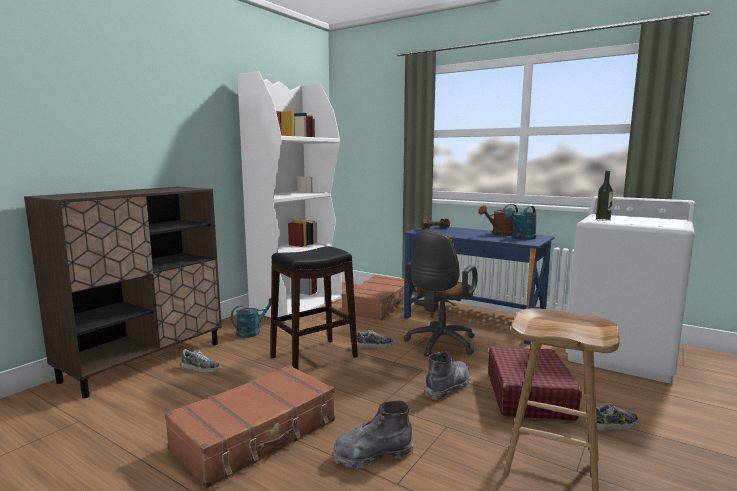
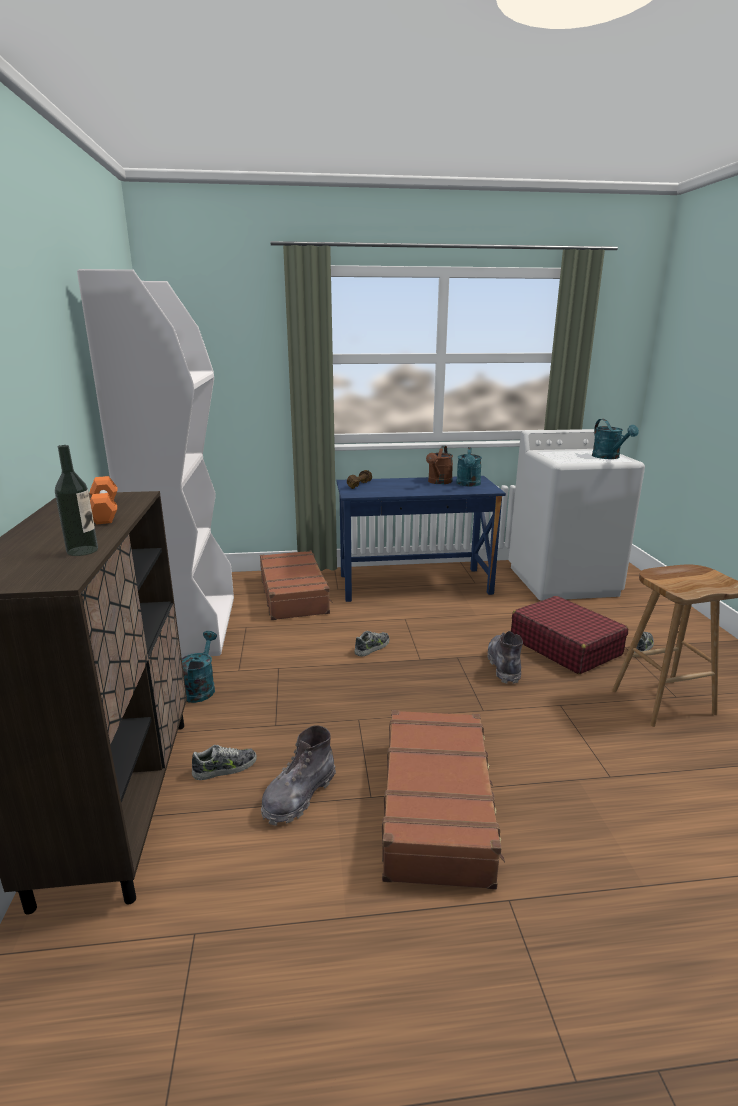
camera: 40 degrees left, 10 degrees up
black stool [271,246,358,369] -> none
grey boot [333,401,414,468] -> grey boot moved to [261,725,336,826]
brown office chair [404,230,478,357] -> none
bottle [596,171,613,221] -> bottle moved to [55,445,98,556]
none -> orange dumbbell [90,476,117,525]
none -> turquoise watering can [592,419,639,459]

